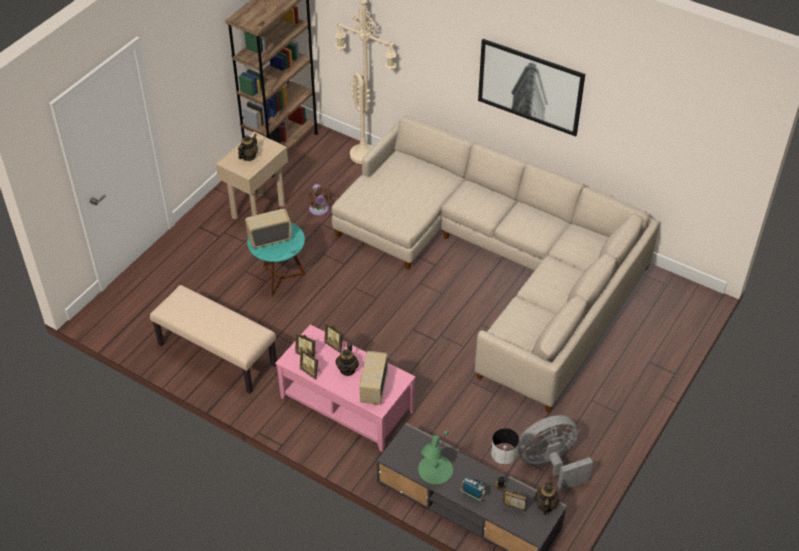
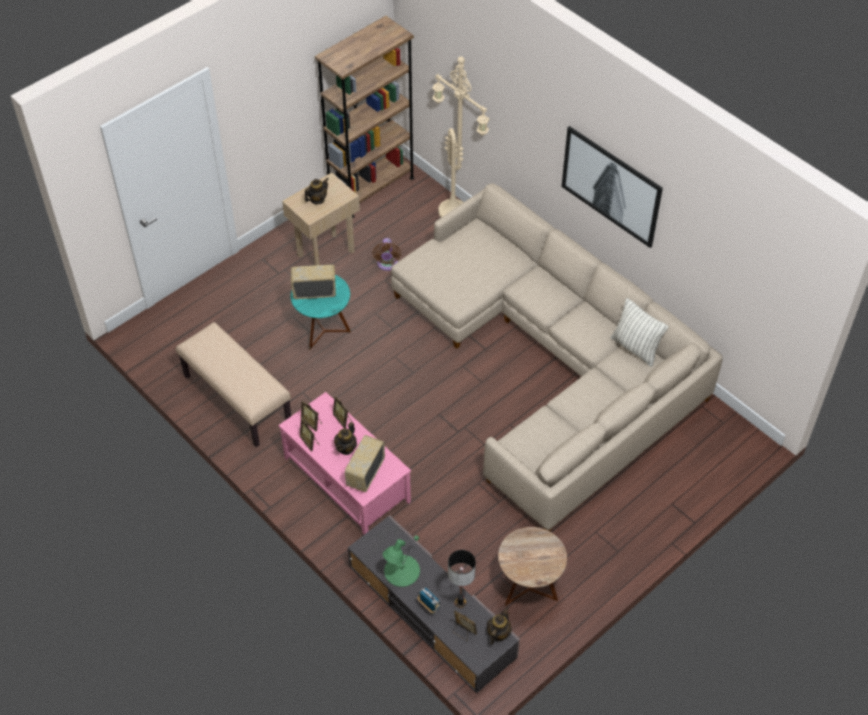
camera: 15 degrees right, 5 degrees up
grey fan [518,415,593,491] -> brown side table [498,527,567,606]
none -> pillow [611,298,669,367]

